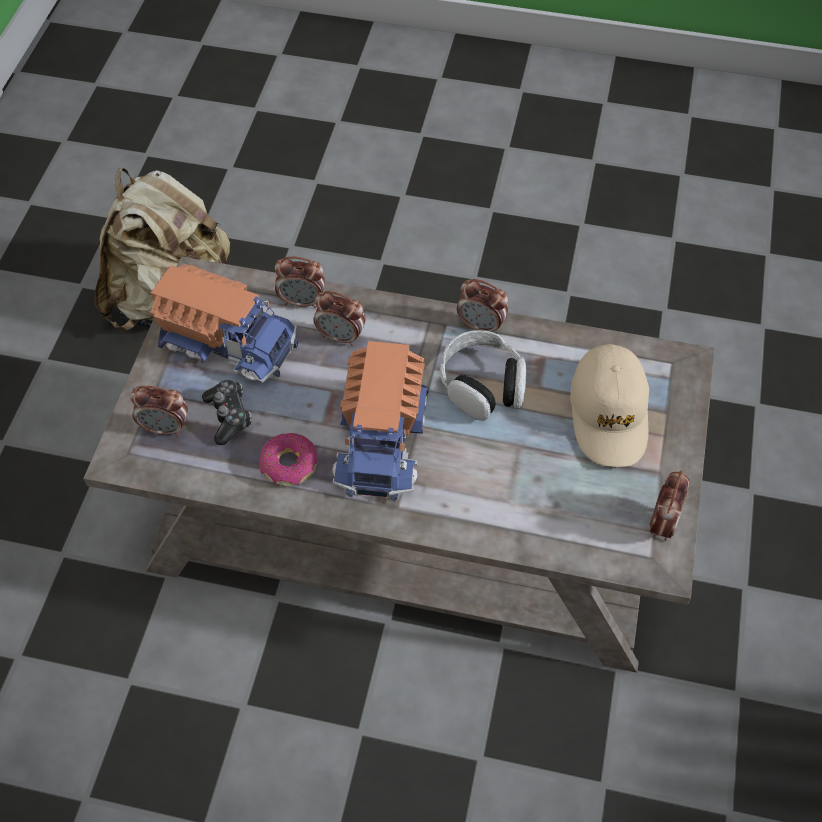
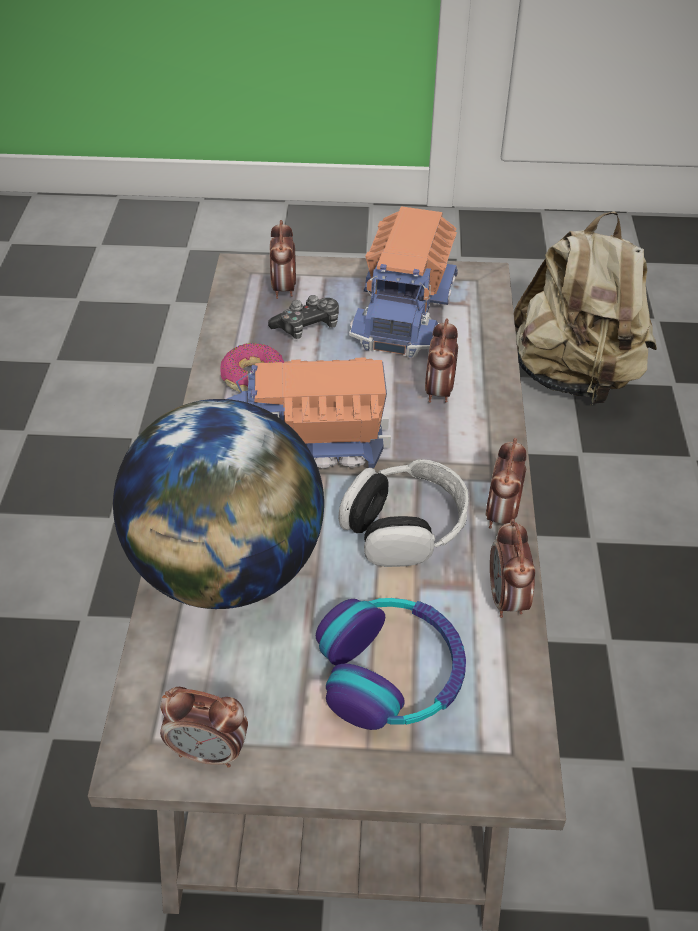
camera: 80 degrees right, 10 degrees down
alarm clock [275,256,325,308] -> alarm clock moved to [490,519,535,618]
beige cap [571,344,649,467] -> headphones [316,598,466,730]
none -> globe [113,399,324,609]

